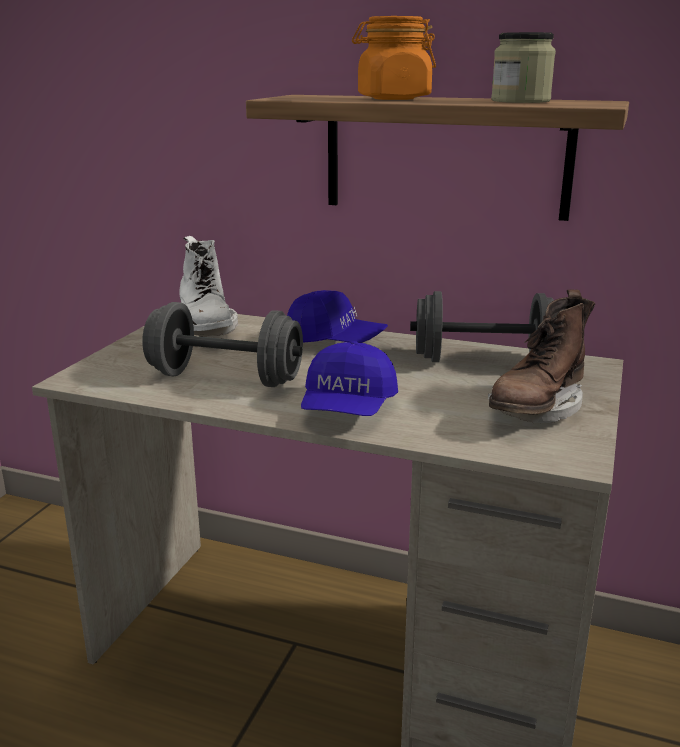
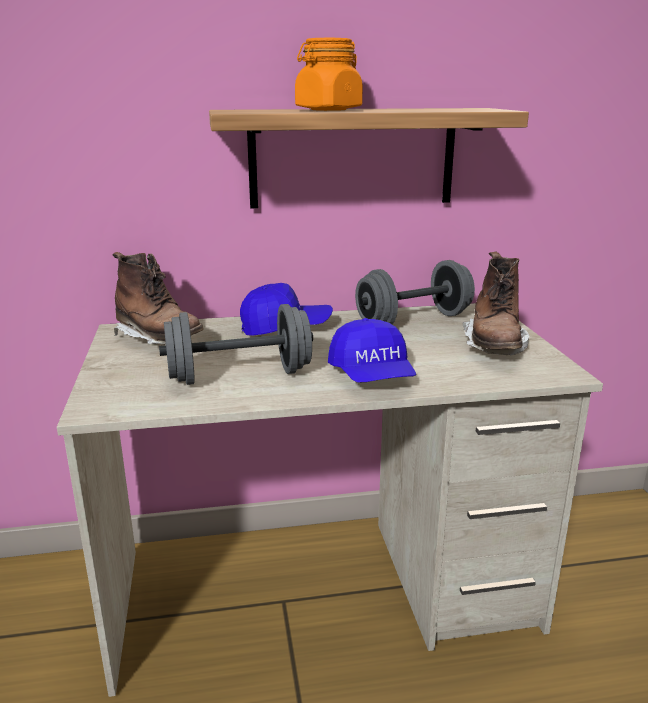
camera: 30 degrees left, 0 degrees up
white boot [179,236,238,336] -> brown boot [113,252,204,345]
jar [491,32,556,103] -> none

